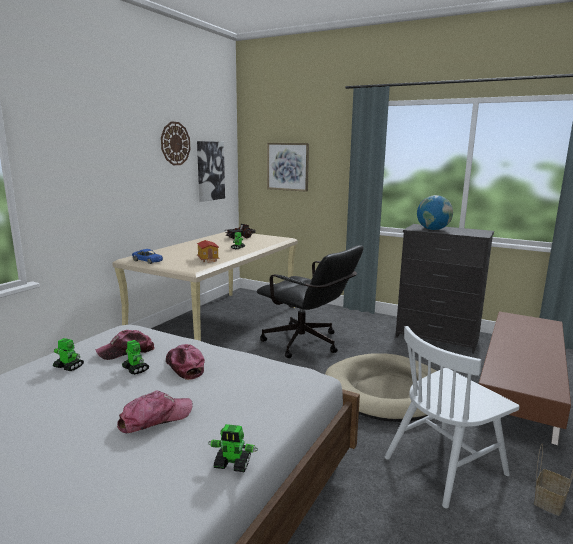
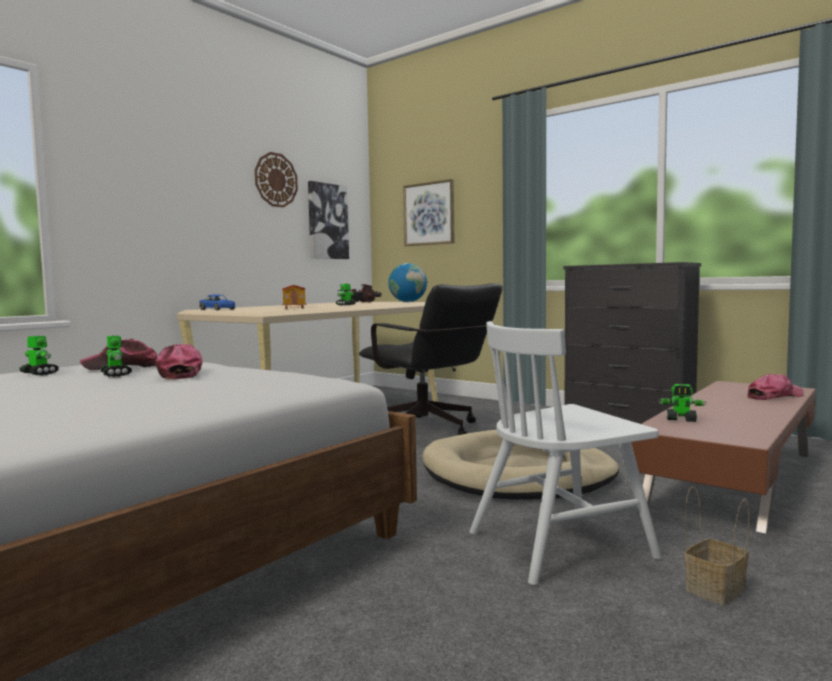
camera: 10 degrees right, 10 degrees down
cap [117,391,193,433] -> cap moved to [747,373,804,400]
toy robot [208,424,258,472] -> toy robot moved to [658,384,707,422]
globe [417,195,453,230] -> globe moved to [388,263,427,302]

